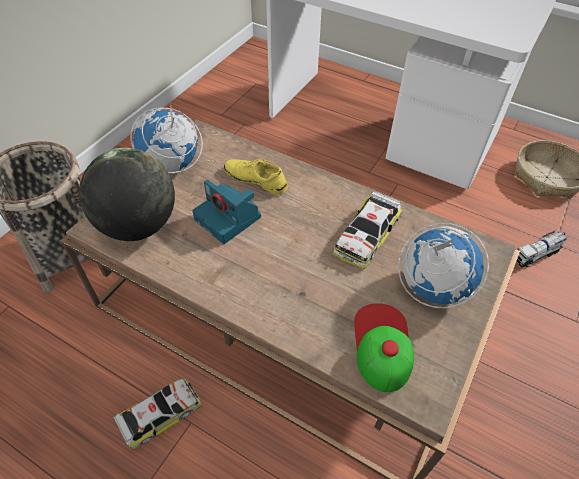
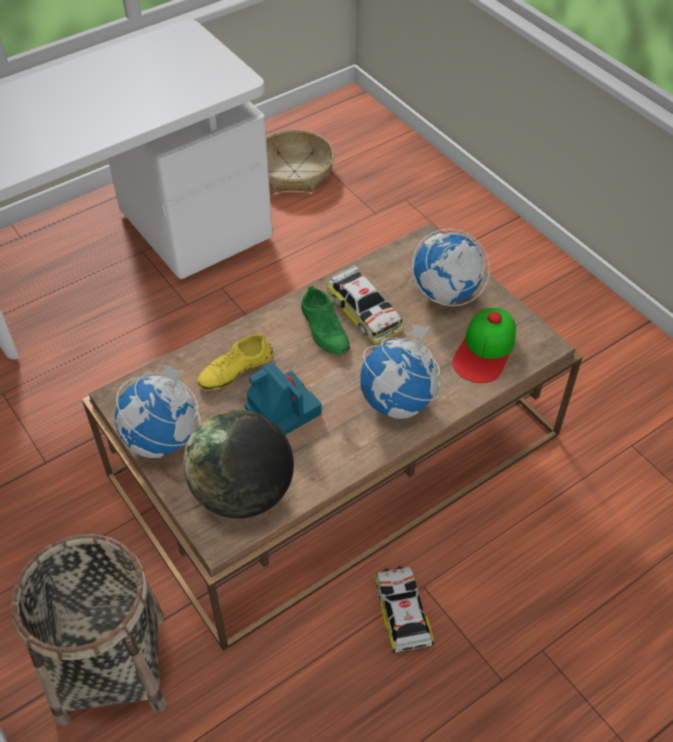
camera: 65 degrees left, 0 degrees up
camera [192,180,261,244] -> camera turned 105 degrees counterclockwise [244,362,321,435]
cap [354,303,414,392] -> cap turned 90 degrees counterclockwise [452,308,516,383]
toy truck [516,230,567,268] -> none
none -> green shoe [301,285,350,354]
none -> globe [360,324,441,419]

